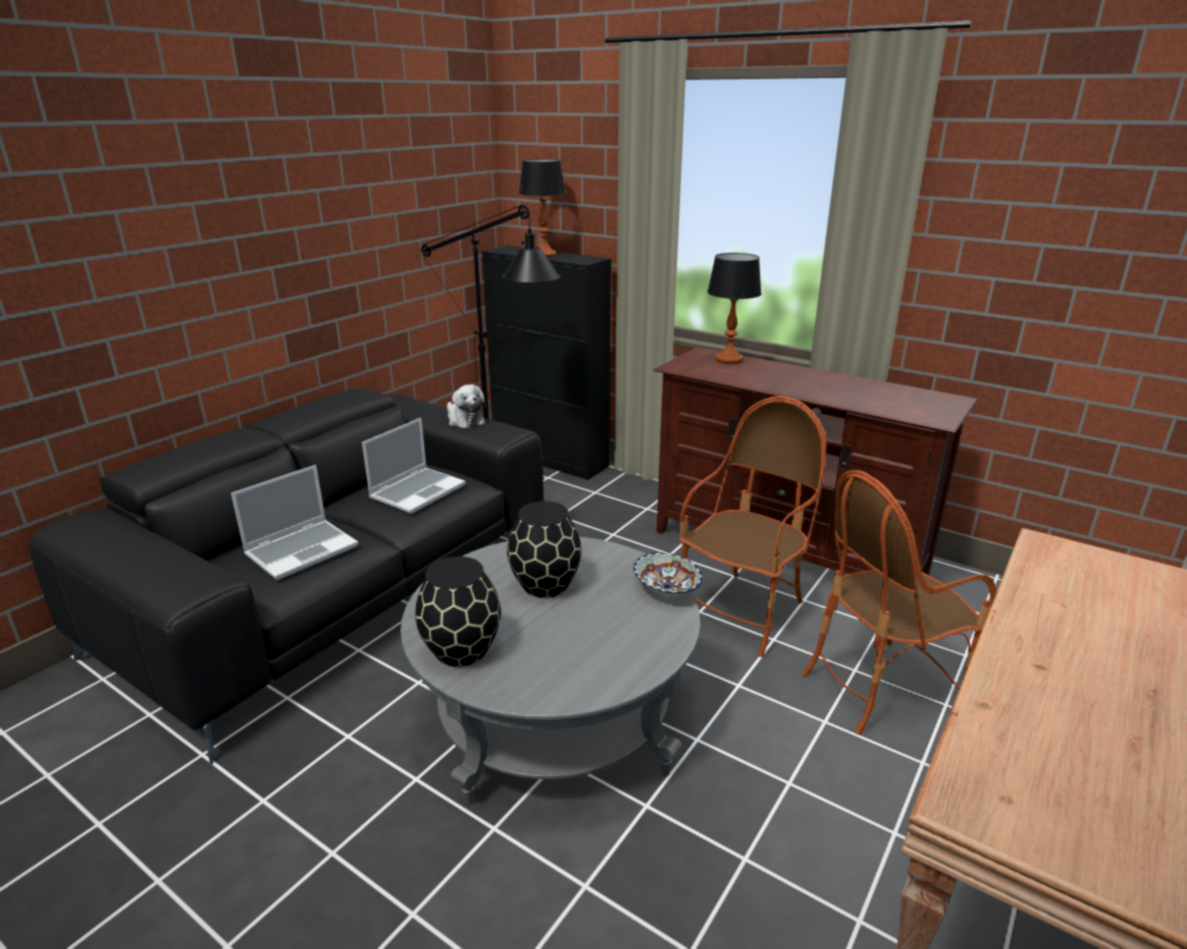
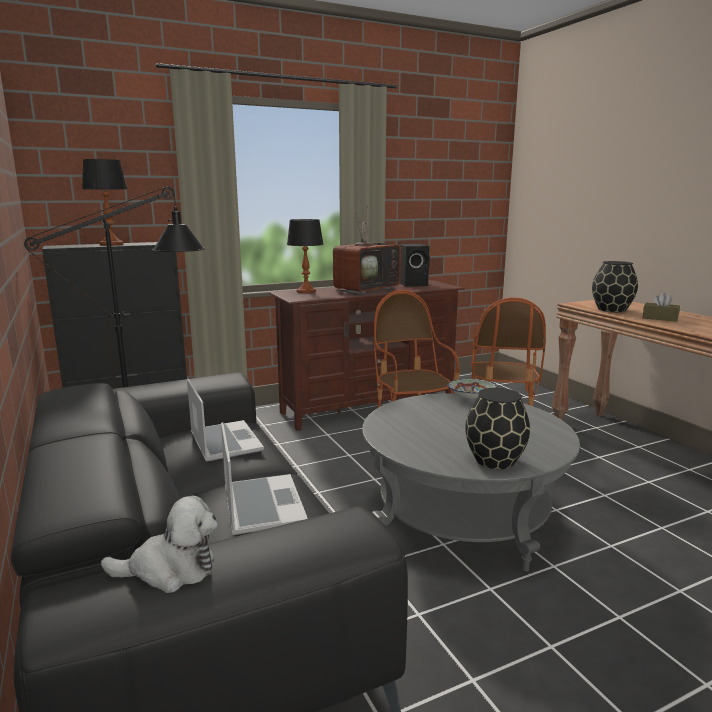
camera: 60 degrees left, 10 degrees down
plush toy [447,385,486,428] -> plush toy moved to [101,496,217,593]
black vase [507,501,582,598] -> black vase moved to [592,261,638,312]
none -> television [333,204,401,295]
none -> black speaker [399,244,430,287]
none -> brown tissue box [643,292,680,322]

